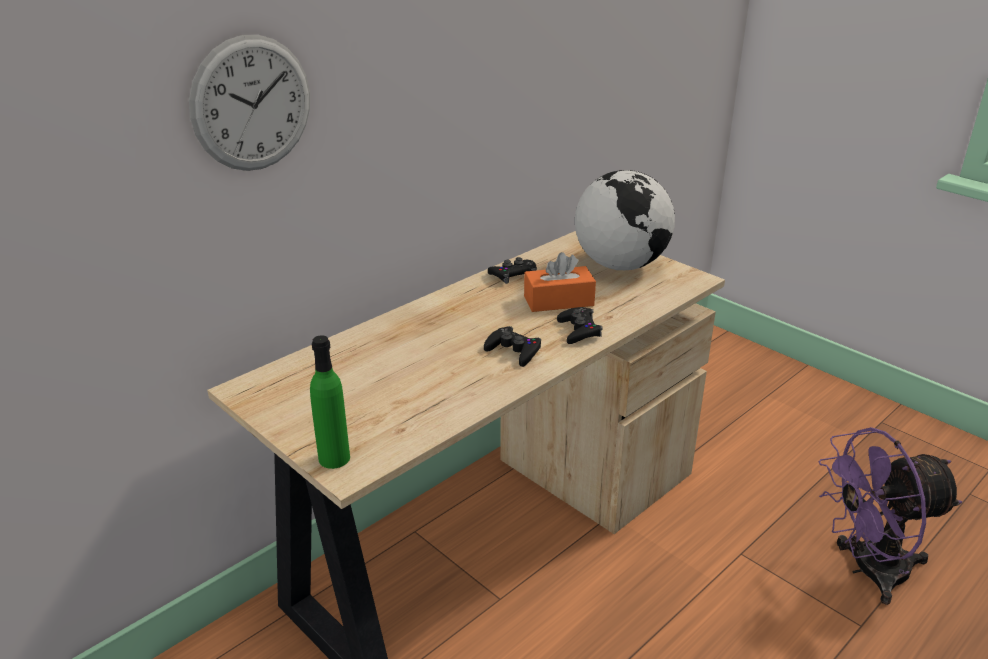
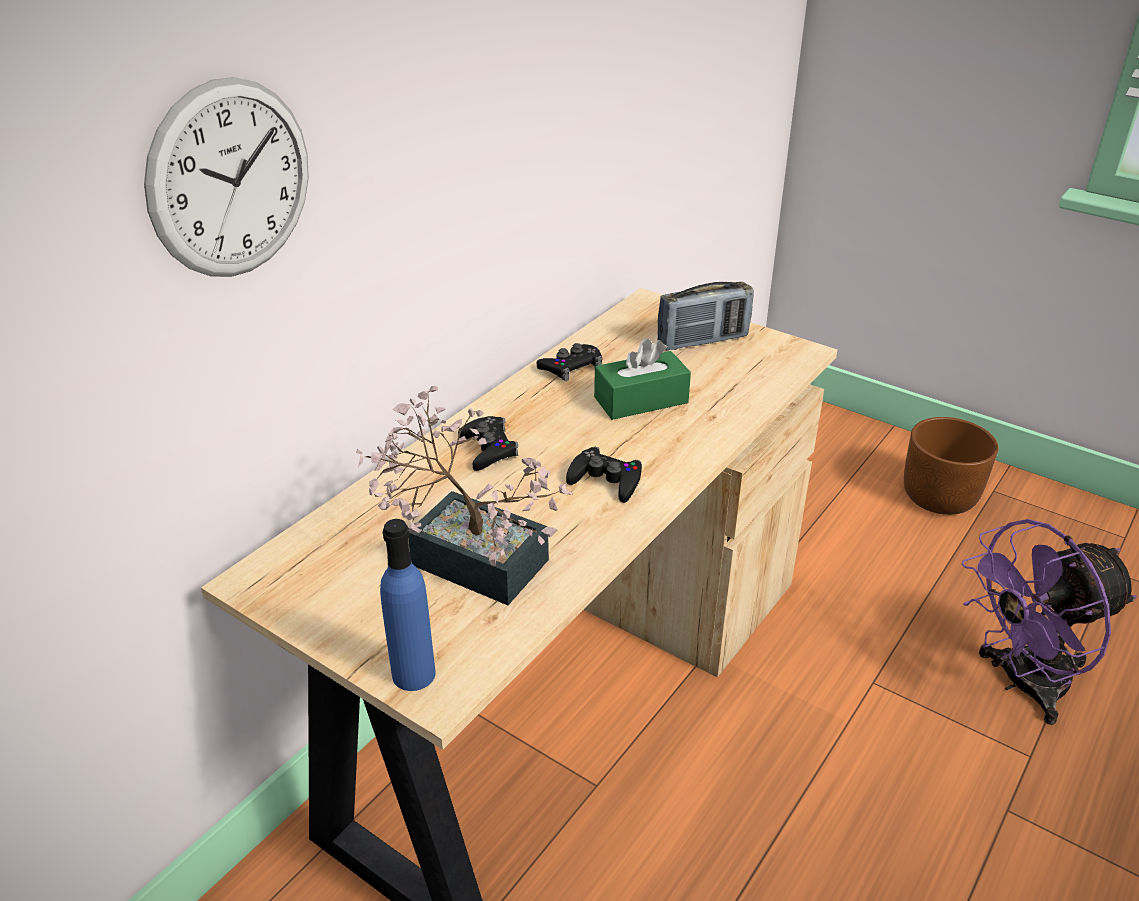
camera: 10 degrees left, 5 degrees up
green bottle [310,335,350,469] -> blue bottle [380,519,436,691]
orange tissue box [524,252,596,312] -> green tissue box [594,338,691,420]
black game controller [557,307,602,344] -> black game controller moved to [458,416,518,471]
globe [575,170,675,270] -> radio [657,282,754,350]
none -> potted plant [356,386,573,605]
none -> brown planter [904,417,999,515]

